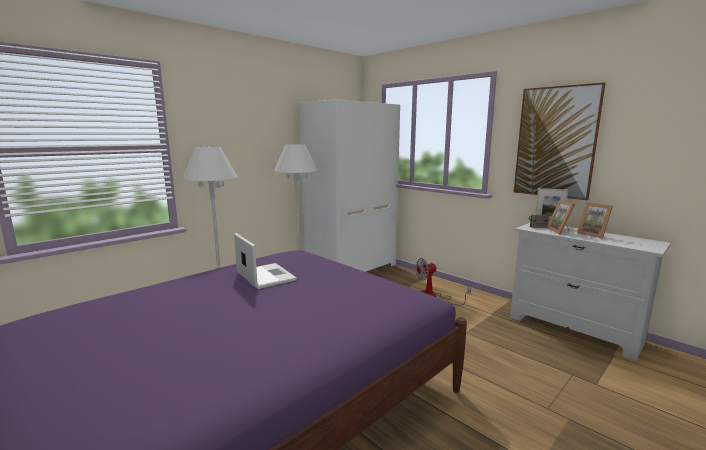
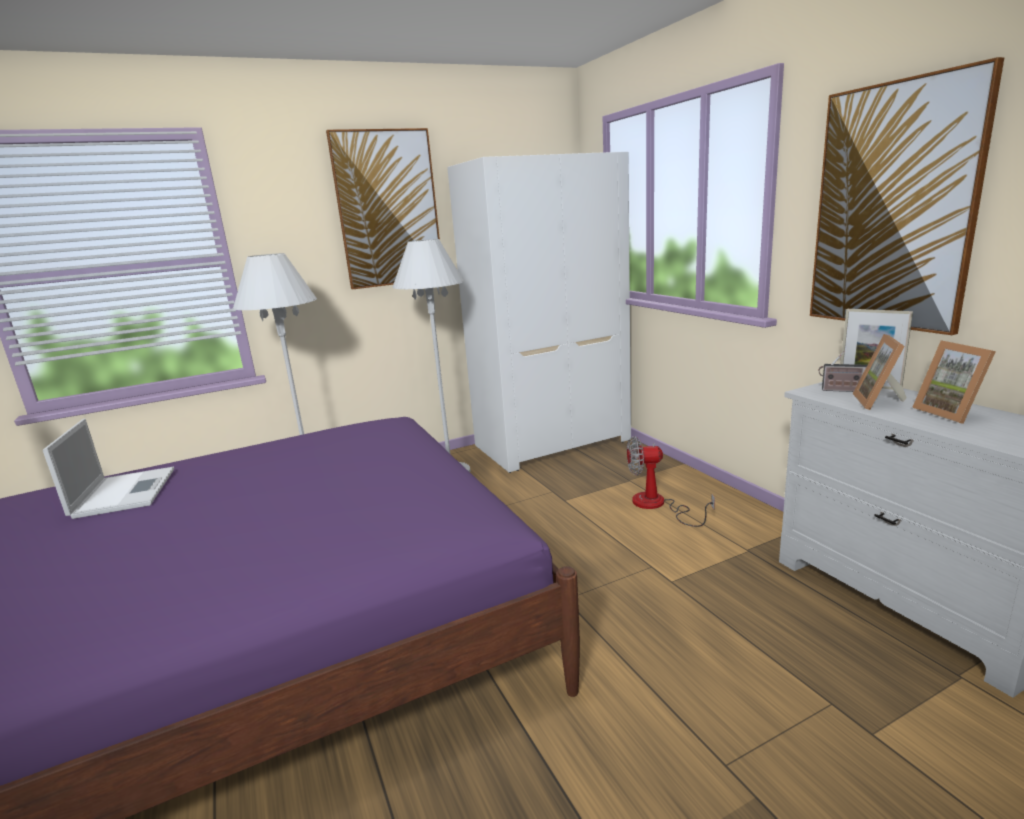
camera: 20 degrees right, 5 degrees up
laptop [234,233,297,289] -> laptop moved to [43,419,174,519]
none -> picture [326,128,440,290]

